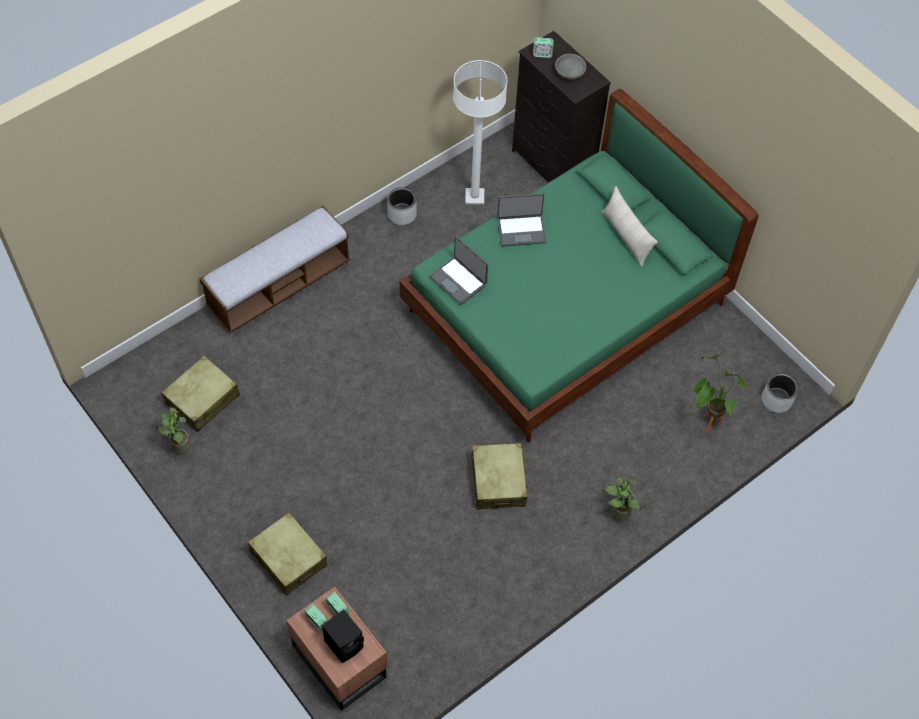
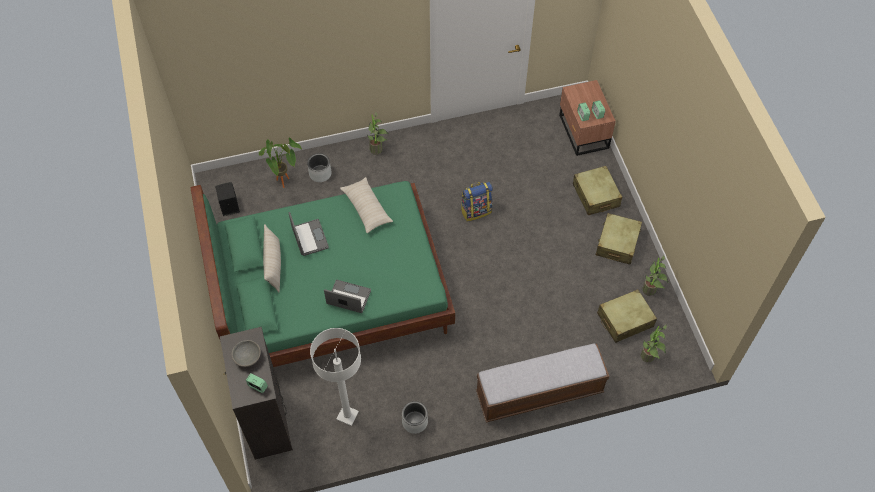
camera: 155 degrees left, 0 degrees up
black speaker [322,609,364,663] -> black speaker moved to [215,182,240,216]
laptop [430,236,488,305] -> laptop moved to [289,212,329,256]
beige suitcase [471,443,528,509] -> beige suitcase moved to [596,213,642,265]
grey planter [762,373,799,413] -> grey planter moved to [307,153,332,182]
none -> beige pillow [340,177,393,233]
none -> backpack [461,182,493,221]
none -> potted plant [641,324,667,363]

